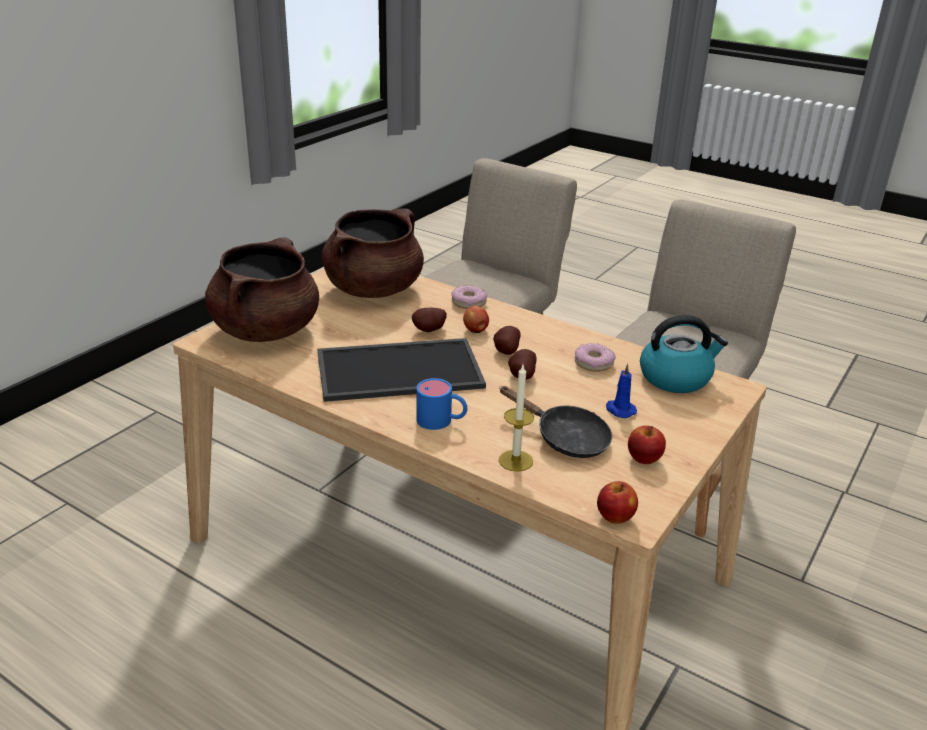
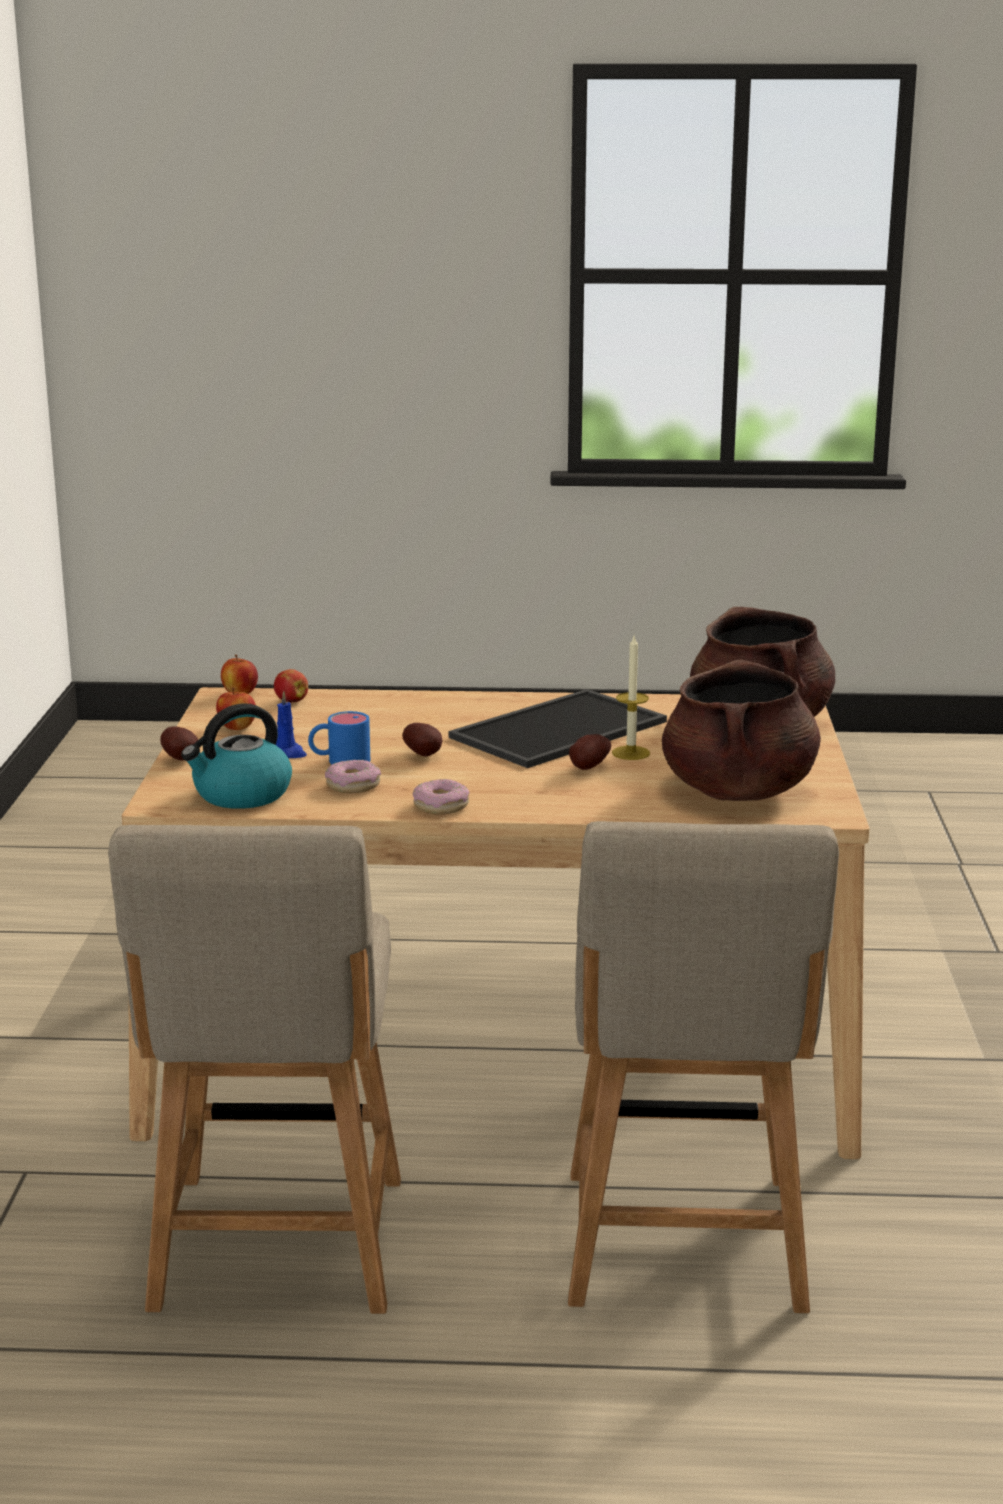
camera: 150 degrees right, 10 degrees down
blue mug [416,378,467,430] -> blue mug moved to [308,711,370,764]
donut [452,285,488,309] -> donut moved to [412,779,470,815]
apple [463,306,489,333] -> apple moved to [274,669,308,702]
potato [493,326,521,355] -> potato moved to [160,726,198,761]
candle [499,365,534,472] -> candle moved to [612,636,650,760]
black frying pan [499,386,612,458] -> none

